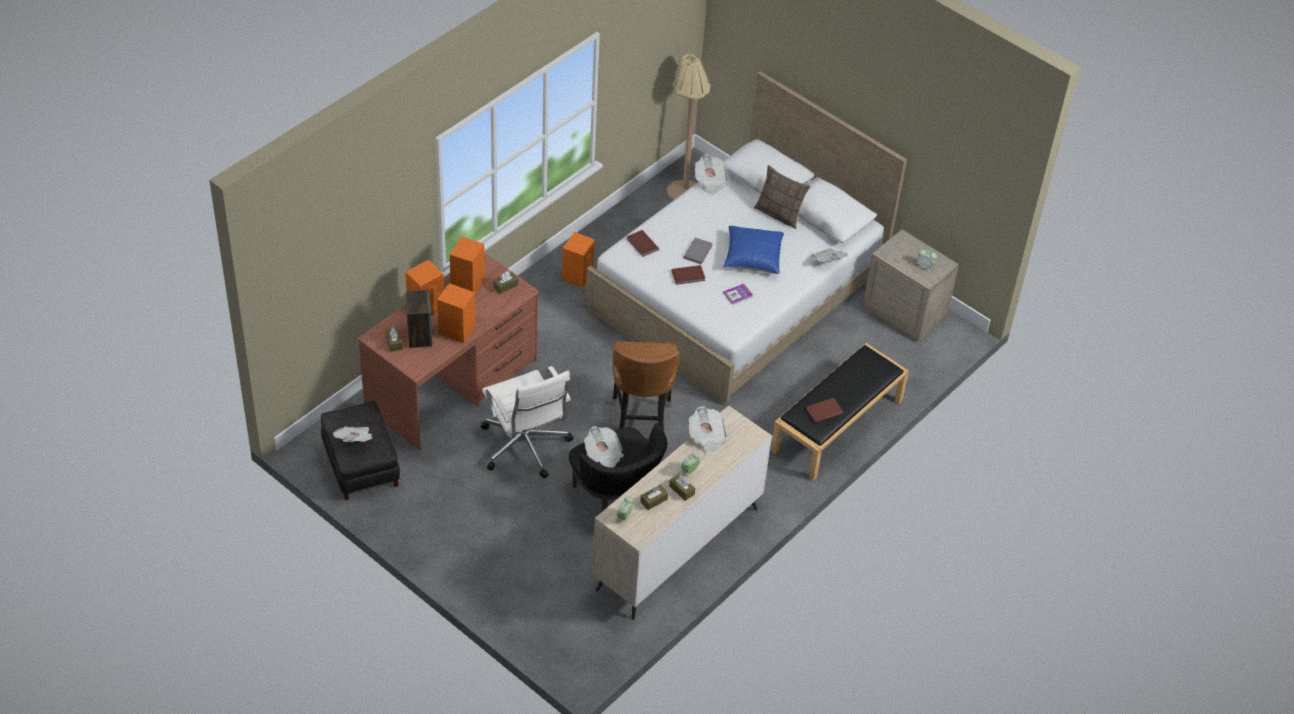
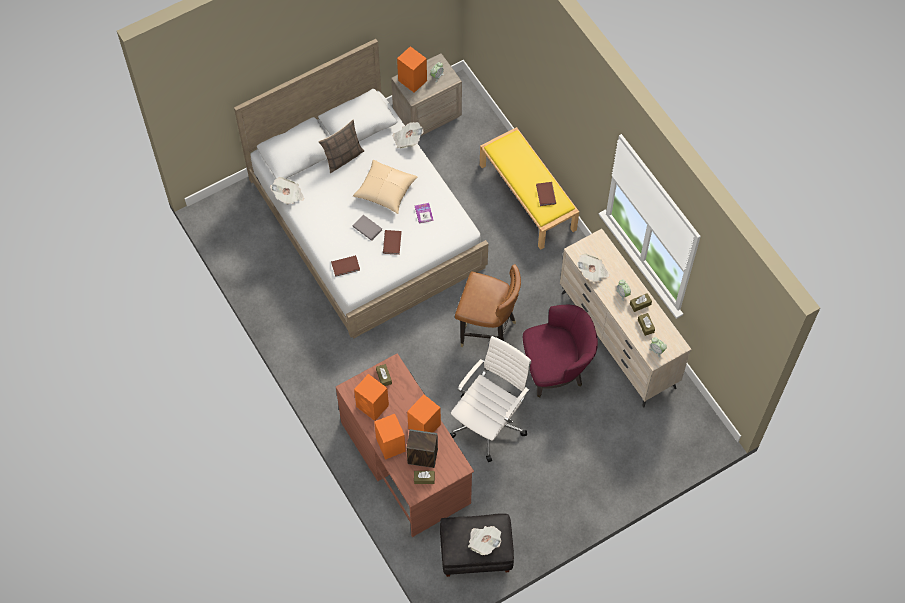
camera: 70 degrees left, 15 degrees up
white office chair [481,366,573,479] -> white office chair turned 45 degrees counterclockwise [450,336,531,462]
orange speaker [562,232,595,288] -> orange speaker moved to [397,46,427,93]
black armchair [569,423,667,511] -> purple armchair [523,305,598,397]
newspaper [584,426,624,468] -> none
beige floor lamp [667,53,711,200] -> none
blue pillow [723,226,784,274] -> beige pillow [353,160,417,214]
black bench [771,343,909,481] -> yellow bench [480,127,579,250]

